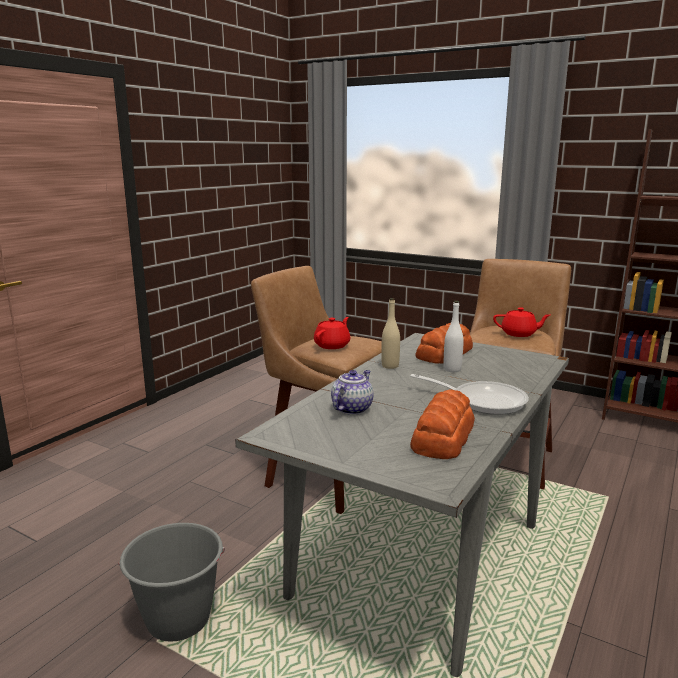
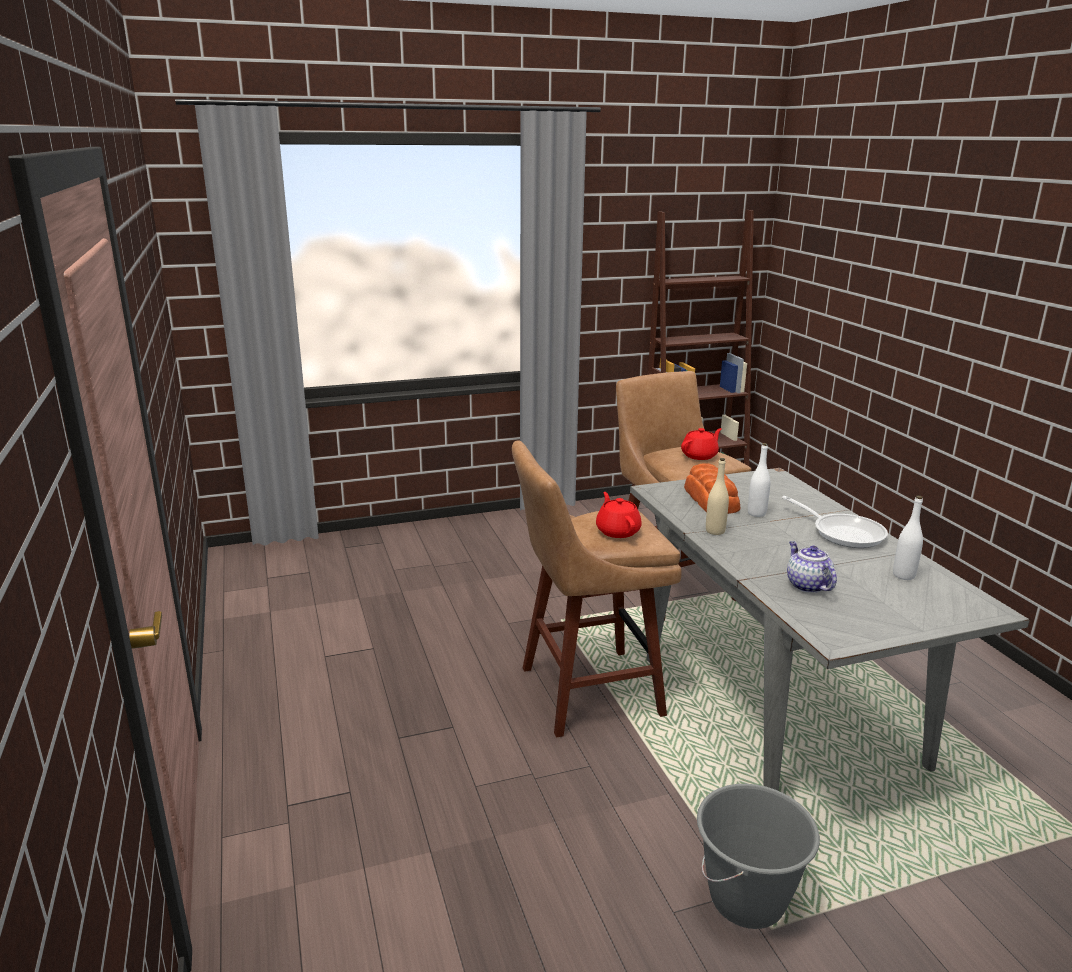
camera: 50 degrees left, 5 degrees up
frying pan [410,374,529,415] -> frying pan turned 75 degrees clockwise [782,496,888,548]
bread [410,389,475,459] -> white bottle [893,496,923,580]

